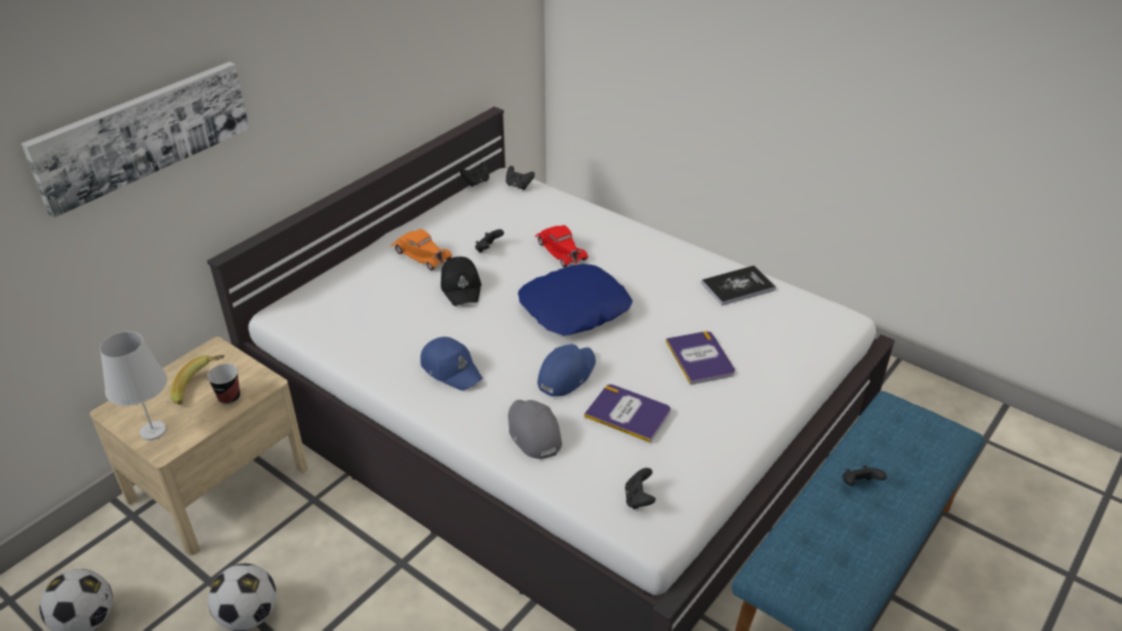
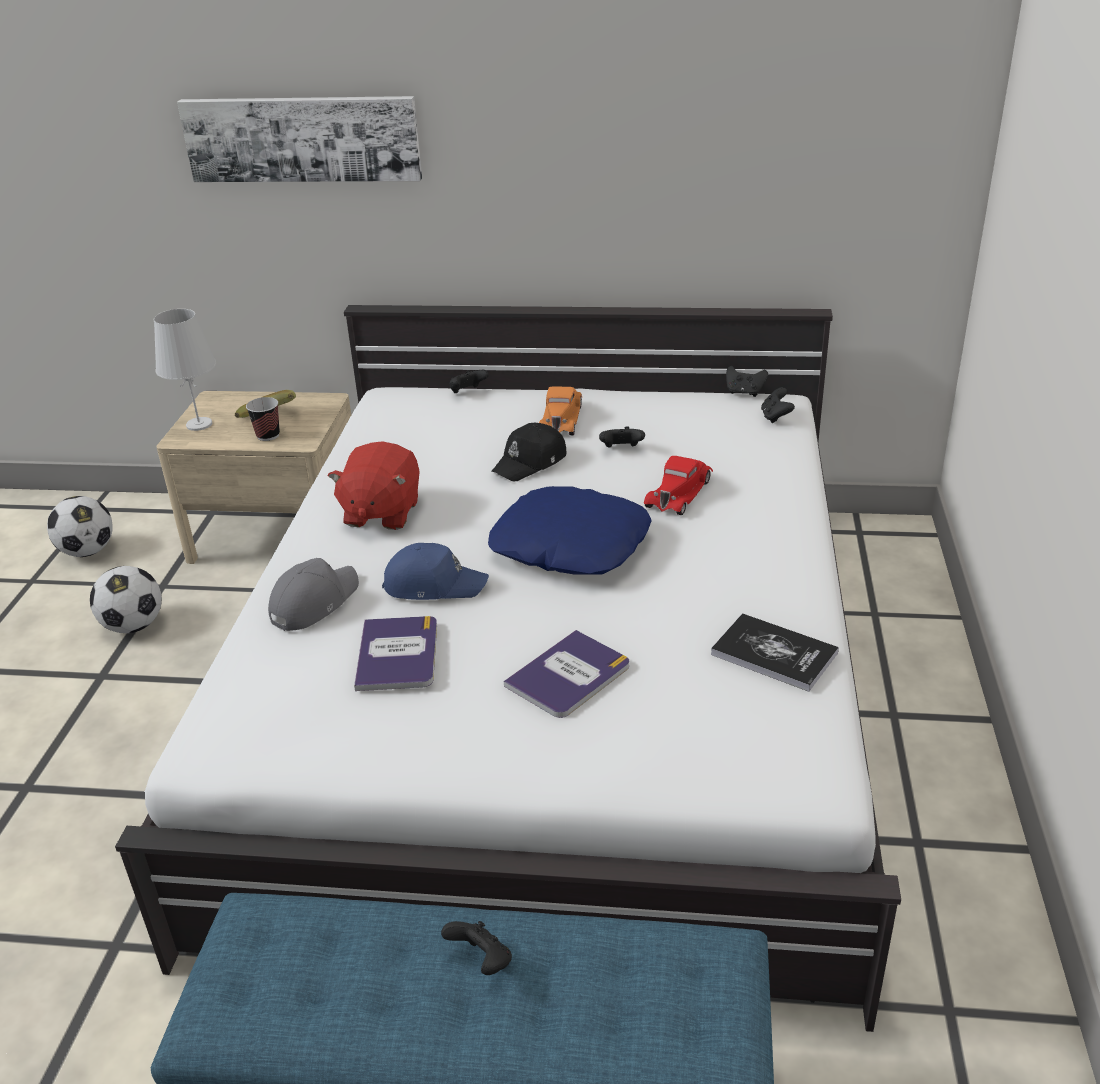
camera: 60 degrees right, 5 degrees down
blue cap [420,337,483,391] -> red plush toy [328,441,420,530]
black game controller [625,468,656,509] -> black game controller moved to [449,370,489,393]

